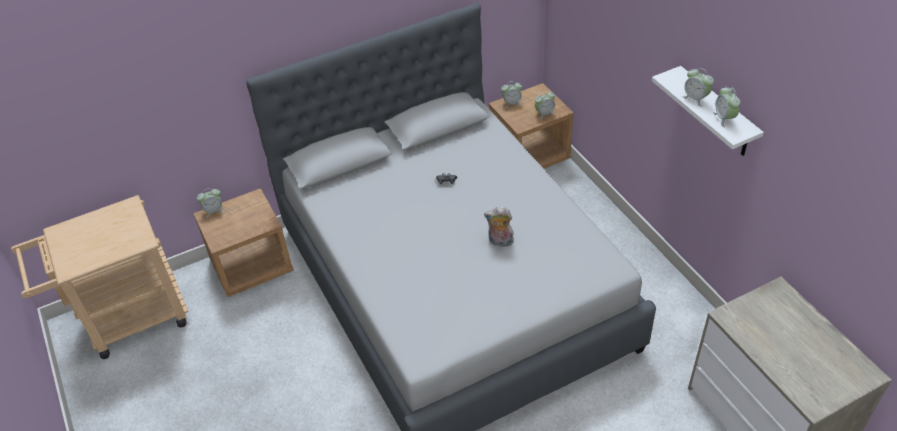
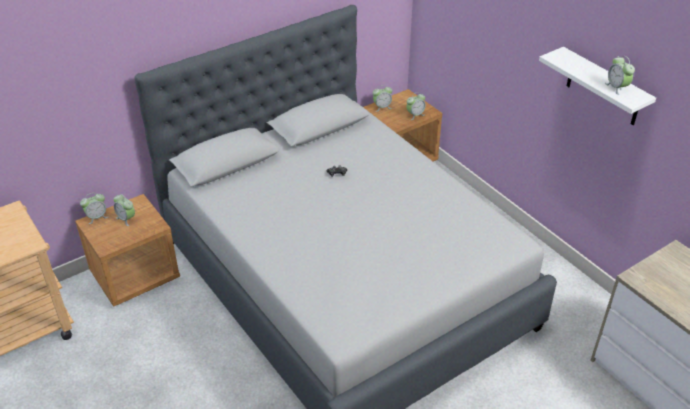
camera: 10 degrees left, 5 degrees down
plush toy [484,207,514,249] -> none
alarm clock [682,68,714,107] -> alarm clock moved to [113,194,135,226]

